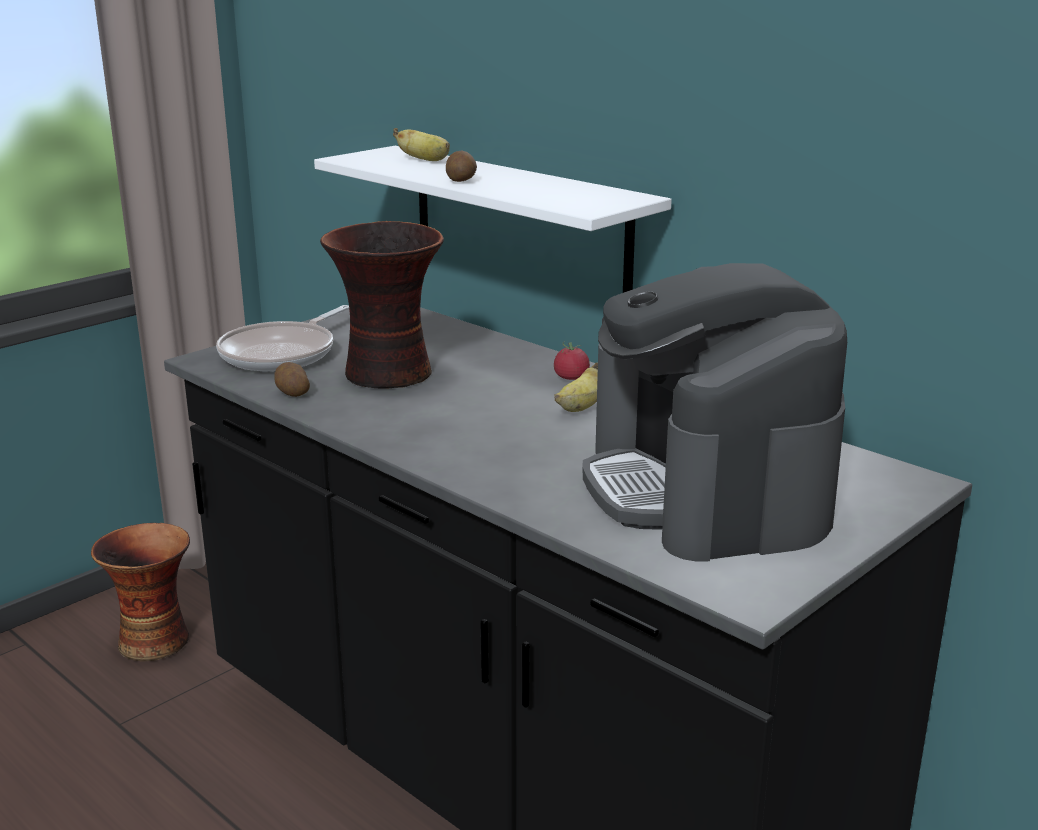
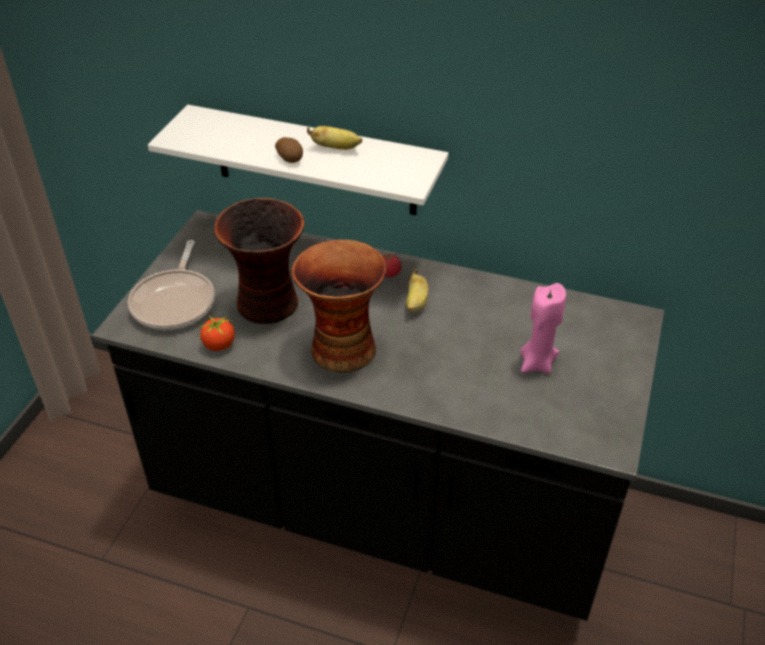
camera: 25 degrees left, 20 degrees up
vase [91,523,190,661] -> vase moved to [291,239,387,373]
potato [274,362,310,397] -> tomato [196,315,235,351]
banana [393,128,450,161] -> banana moved to [307,126,362,150]
coffee machine [583,263,847,562] -> pink candle [520,283,566,374]

